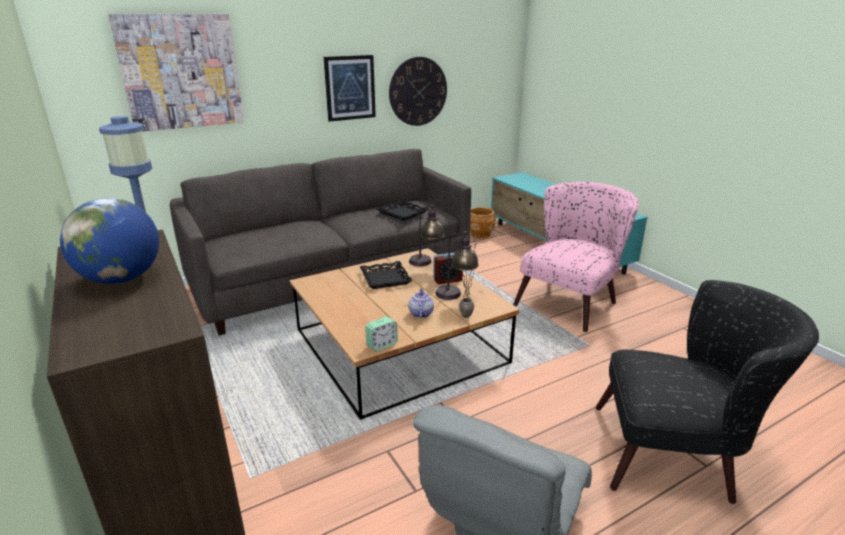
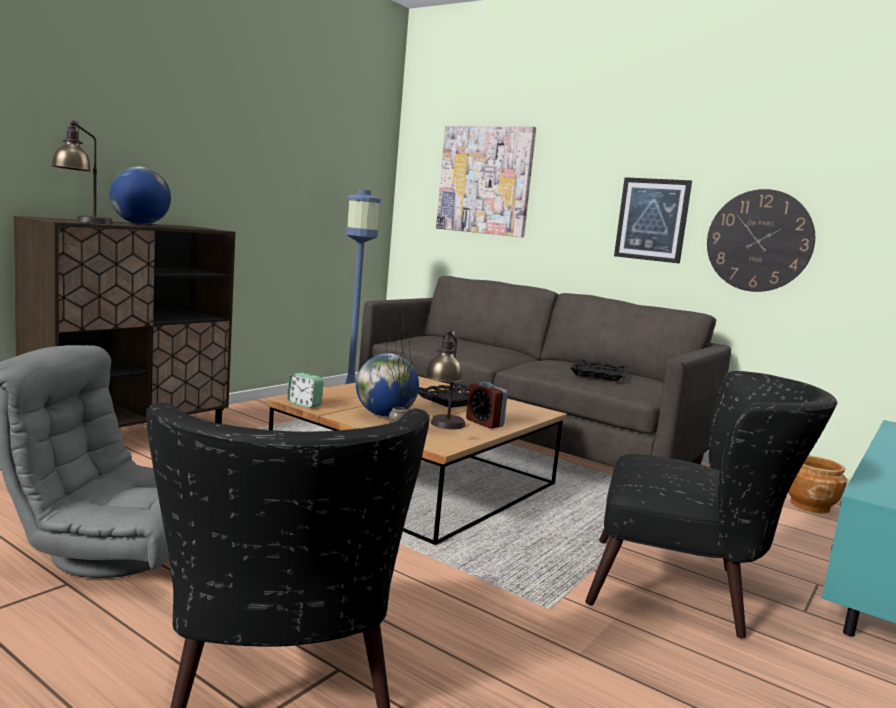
camera: 65 degrees right, 15 degrees down
table lamp [409,204,445,266] -> table lamp moved to [51,120,113,224]
teapot [409,288,434,318] -> globe [356,353,419,417]
pink armchair [513,182,639,332] -> black armchair [585,371,837,638]

